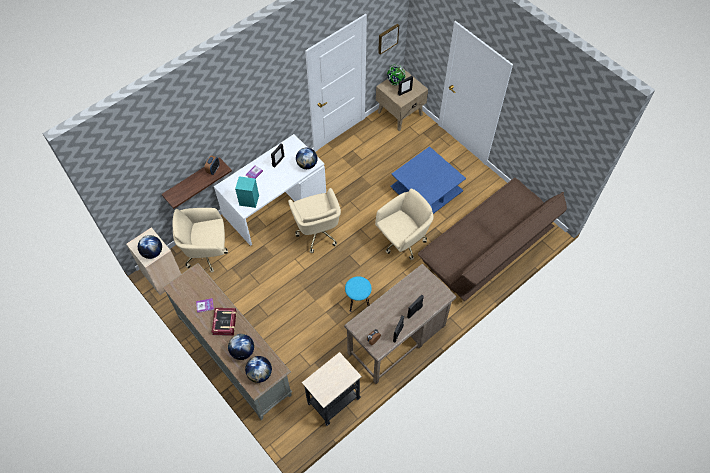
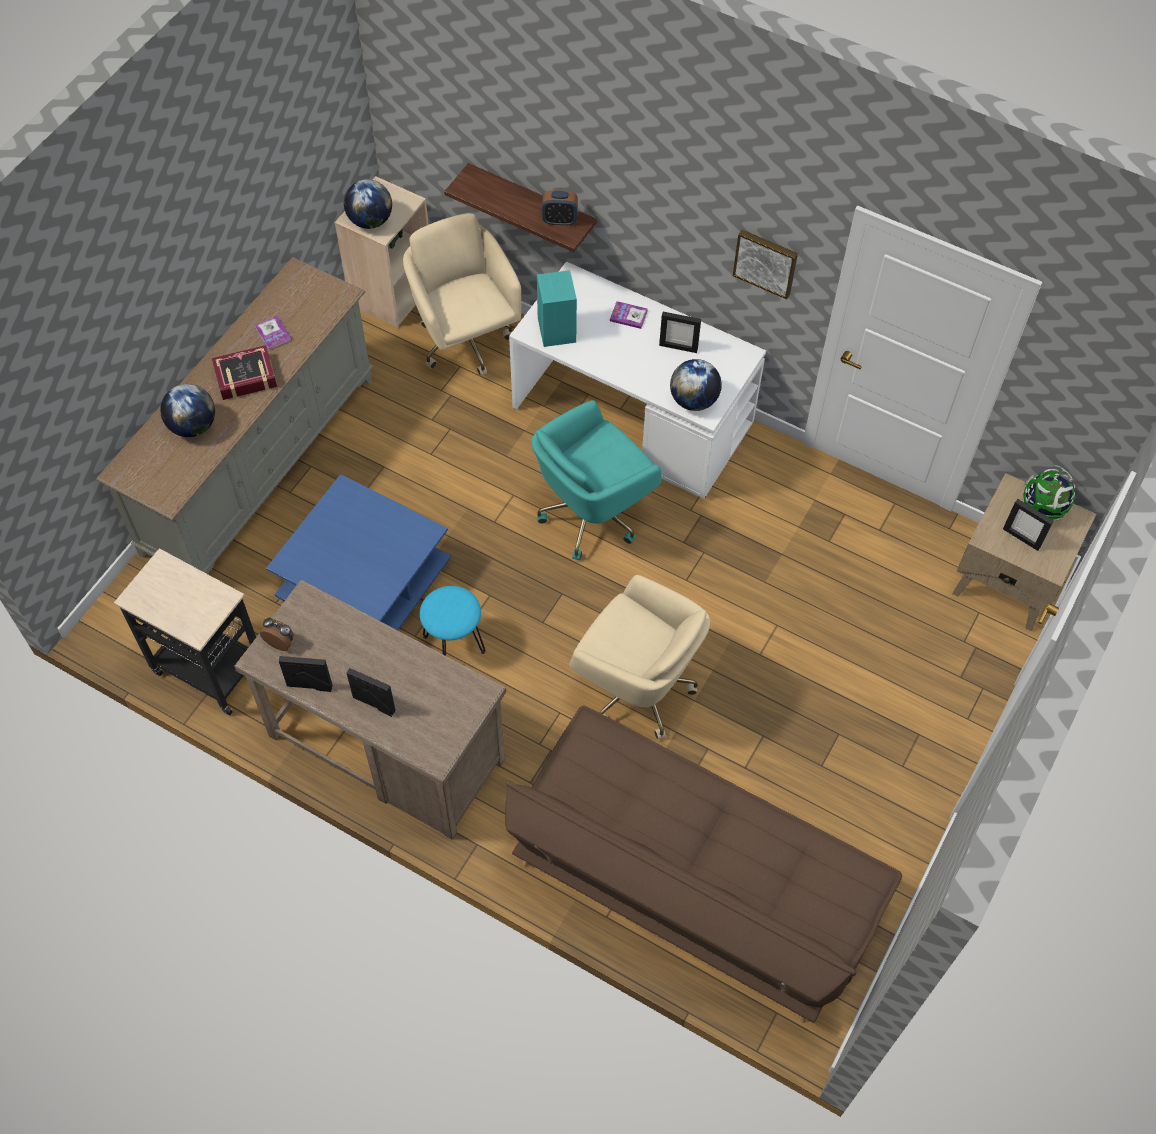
camera: 70 degrees right, 0 degrees up
globe [245,356,272,383] -> none
beige office chair [288,188,341,253] -> turquoise office chair [531,400,661,560]
picture [378,24,399,55] -> picture moved to [733,230,798,299]
blue coffee table [390,146,466,214] -> blue coffee table moved to [266,474,451,630]

